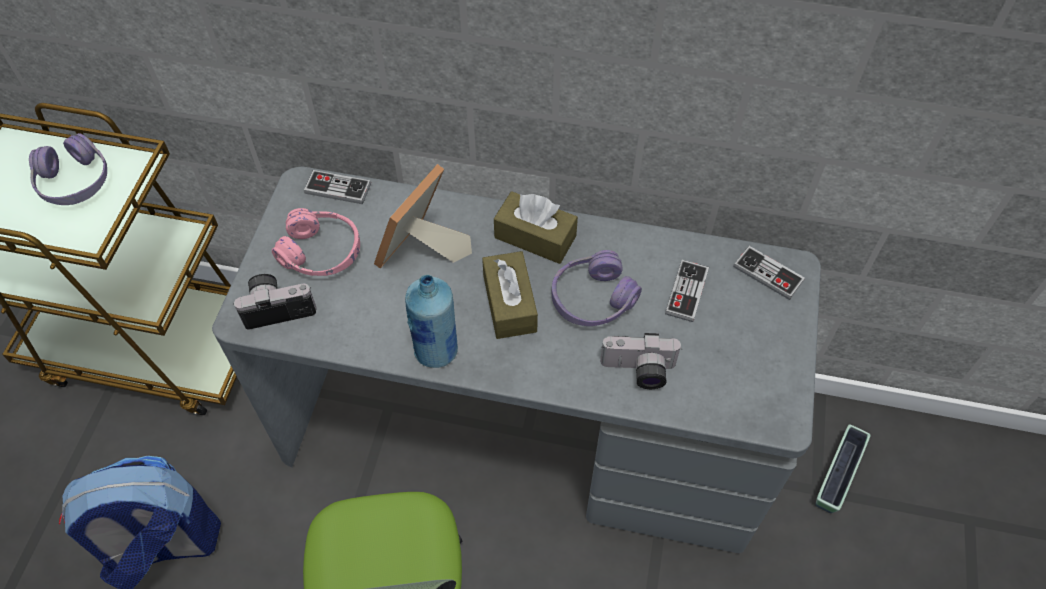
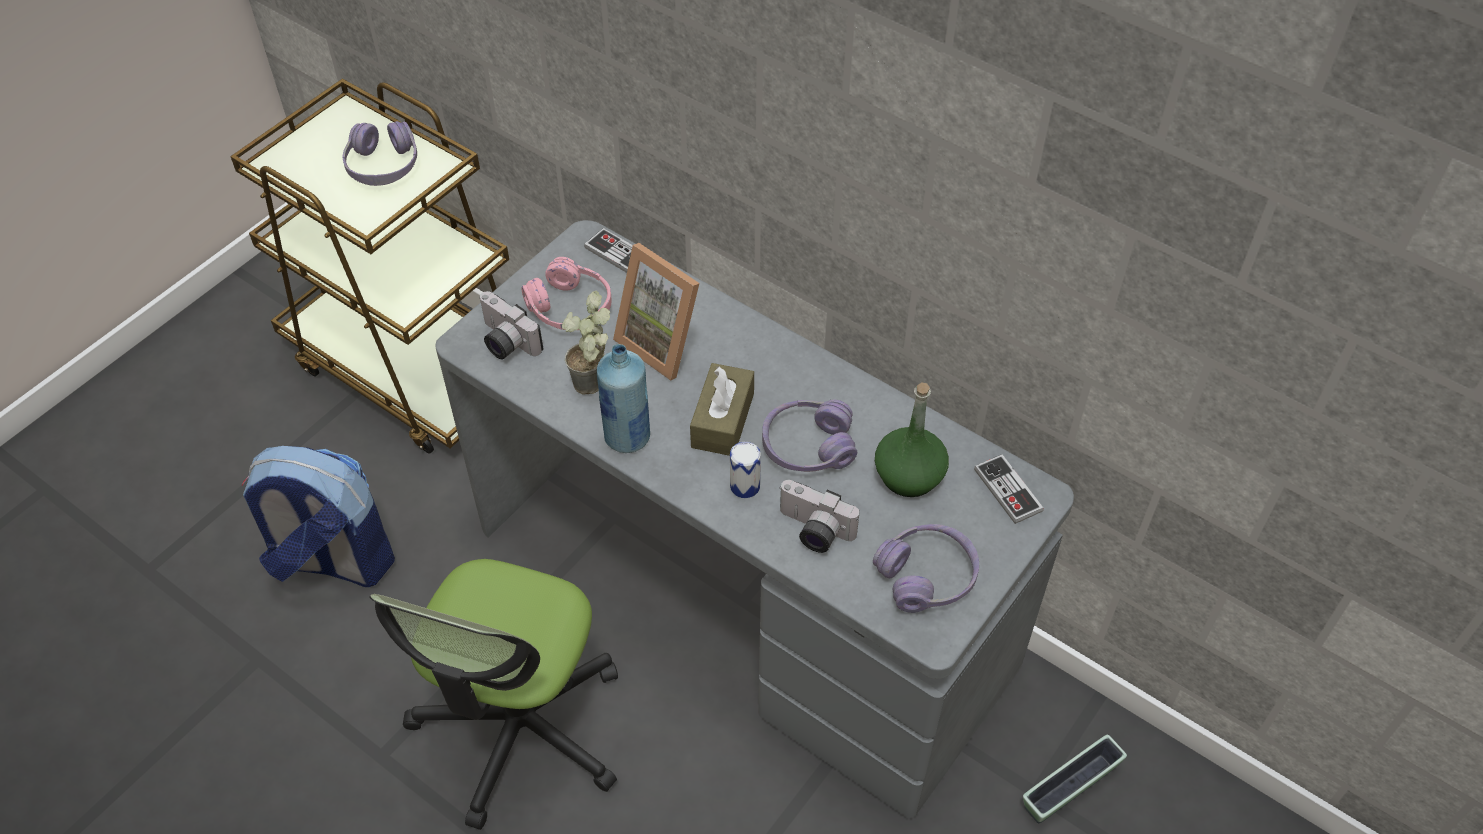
camera: 25 degrees right, 5 degrees down
camera [233,274,316,330] -> camera turned 150 degrees counterclockwise [479,291,543,359]
picture frame [374,164,472,269] -> picture frame turned 105 degrees counterclockwise [613,243,699,381]
brown tissue box [494,191,578,264] -> none
game controller [665,260,709,322] -> green bottle [875,382,949,497]
none -> potted plant [562,291,611,395]
none -> can [730,442,761,498]
none -> purple headphones [873,524,979,613]

